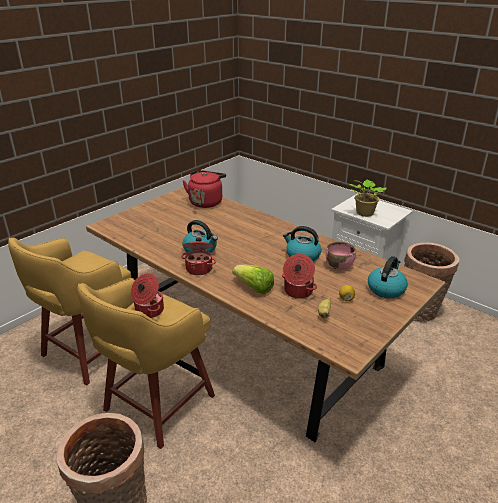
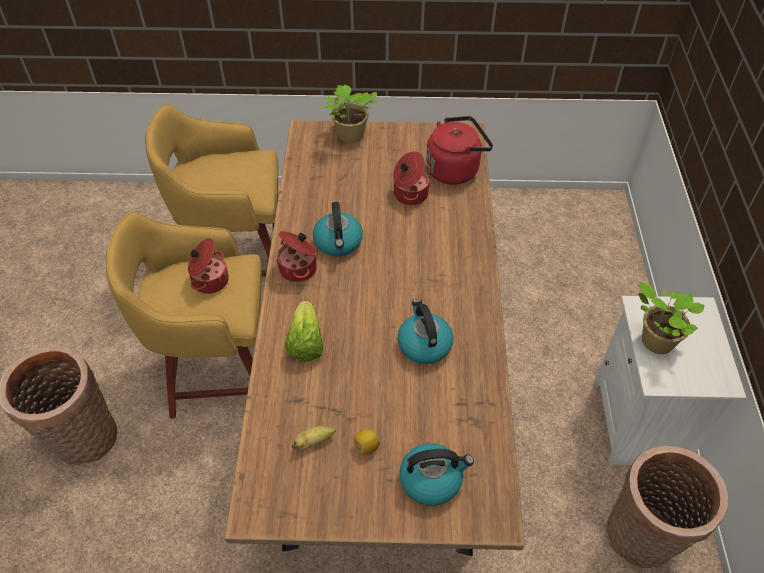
camera: 50 degrees right, 20 degrees up
cooking pot [282,254,317,299] -> cooking pot moved to [393,151,431,205]
pink bowl [325,241,356,270] -> none
none -> potted plant [324,85,377,143]

